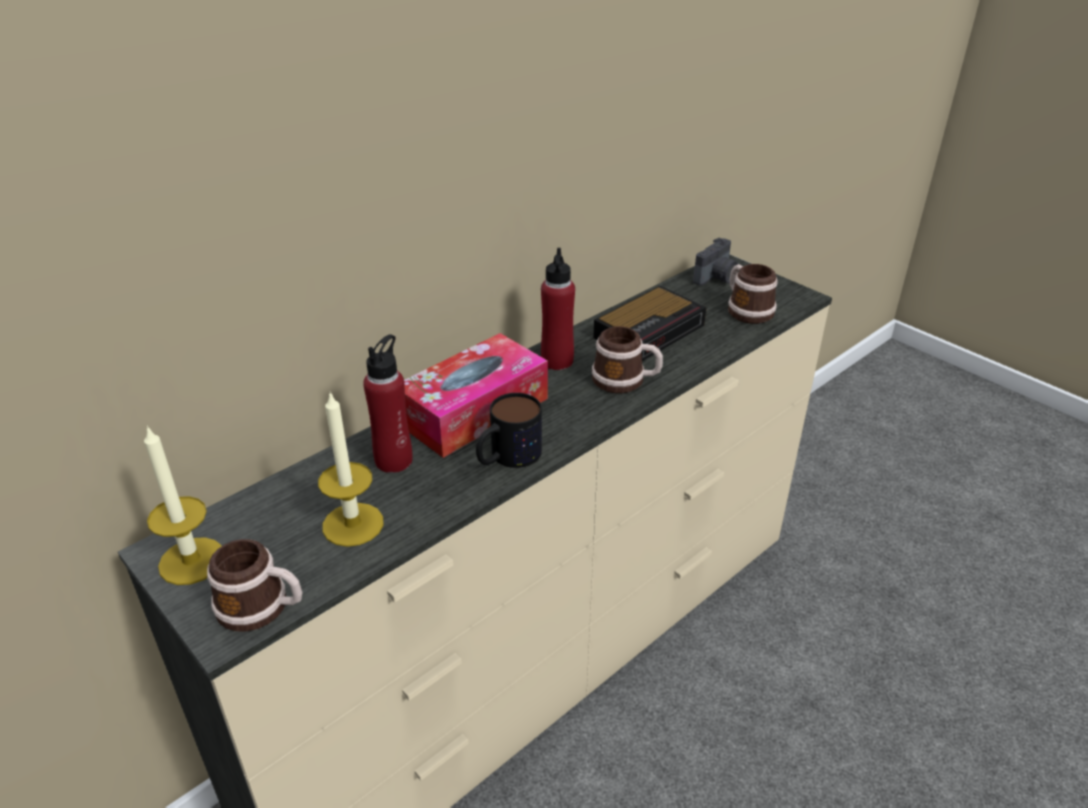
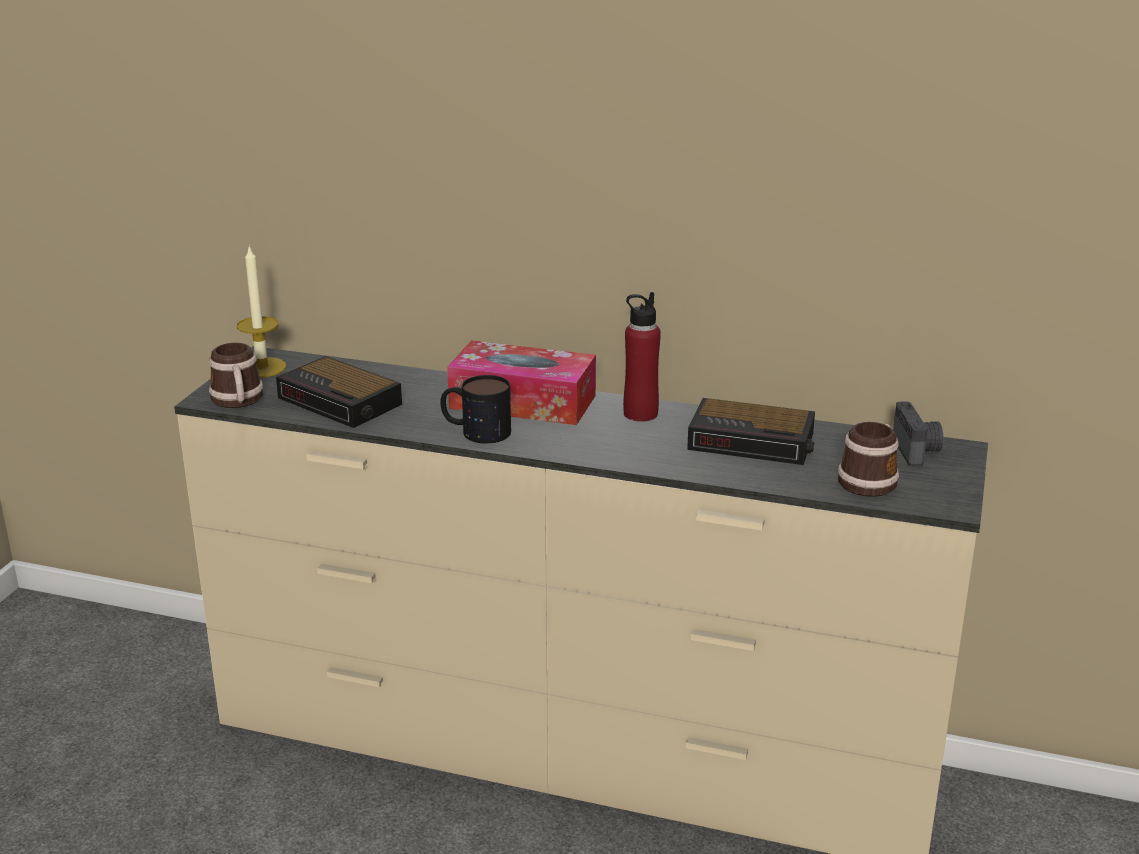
camera: 60 degrees right, 10 degrees down
candle [318,391,384,547] -> alarm clock [276,356,402,428]
red bottle [363,334,412,473] -> none
mug [592,326,663,393] -> none
camera [693,238,738,286] -> camera turned 105 degrees counterclockwise [893,401,943,466]

